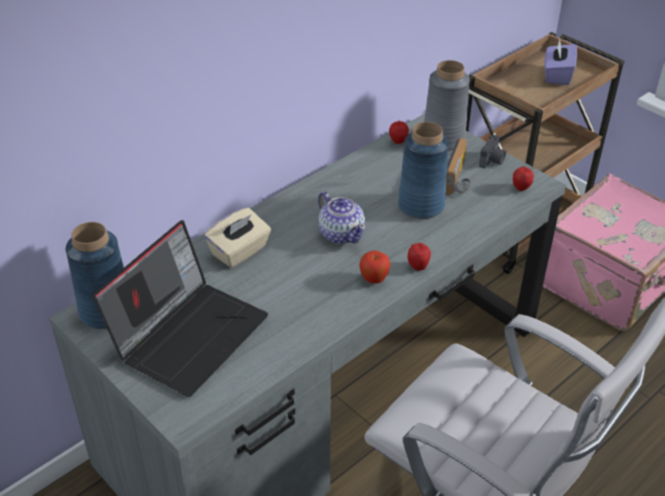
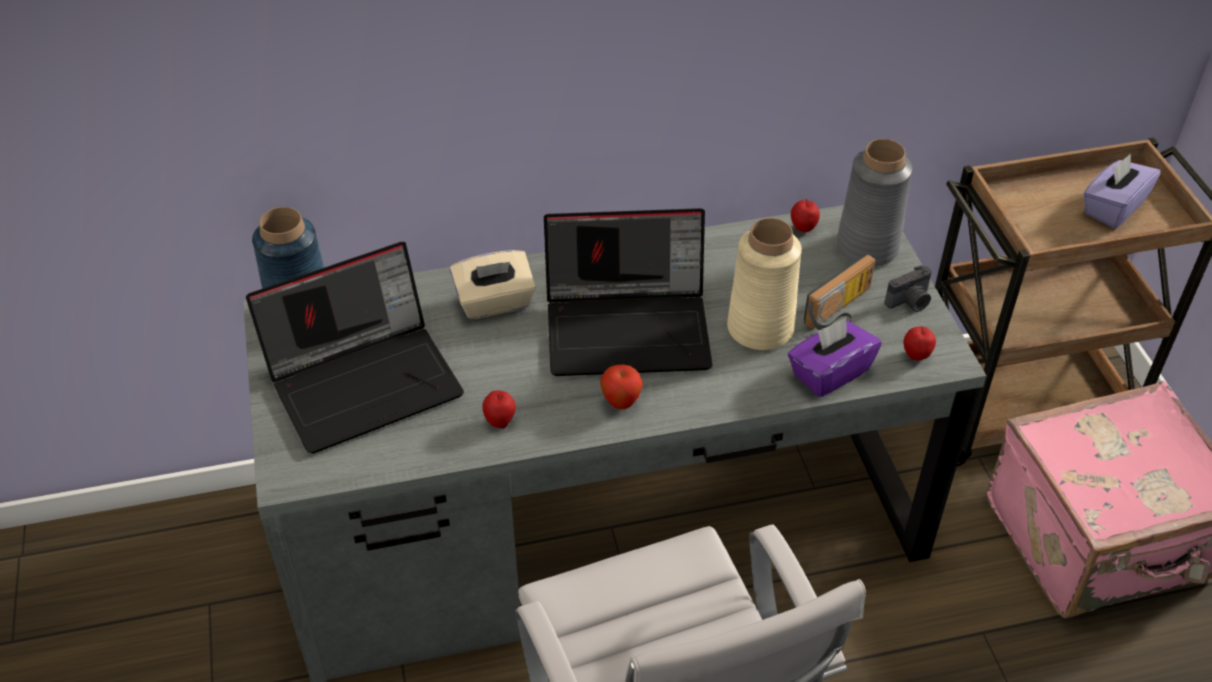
camera: 30 degrees right, 5 degrees up
teapot [318,191,366,244] -> laptop [544,208,712,376]
blue vase [398,122,449,219] -> beige vase [727,218,802,350]
apple [408,243,431,271] -> apple moved to [482,390,516,429]
none -> purple tissue box [788,318,881,397]

